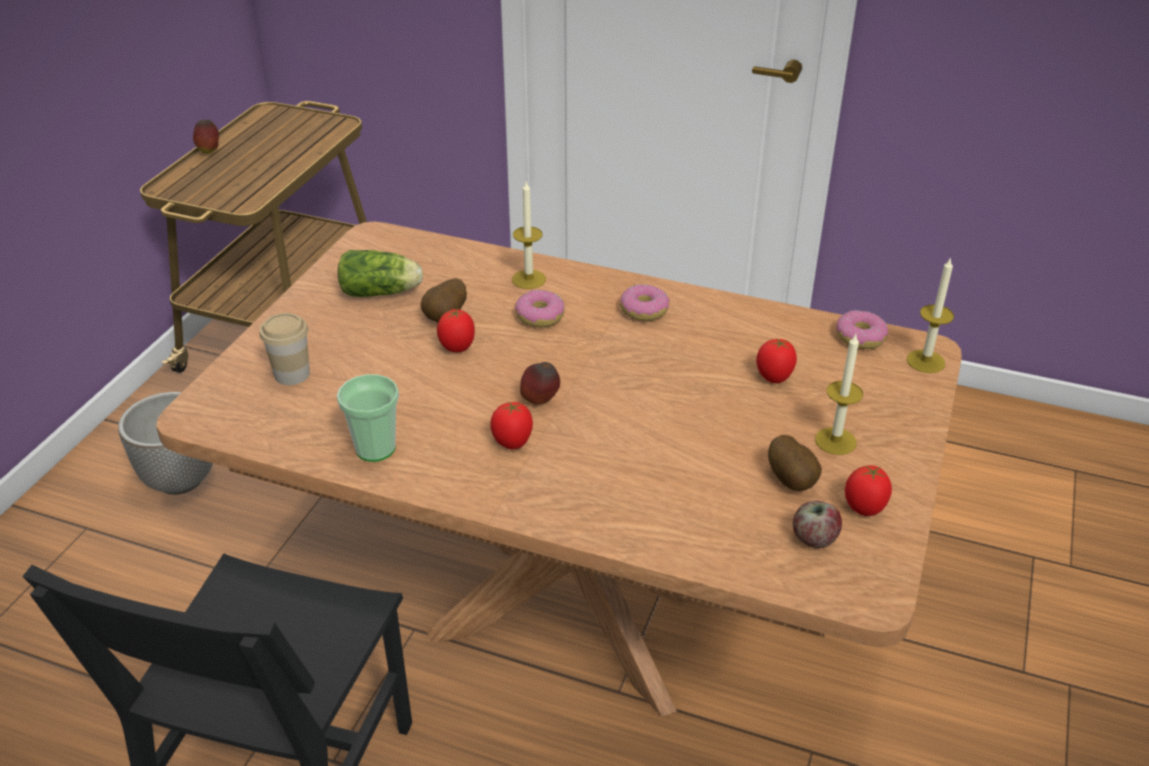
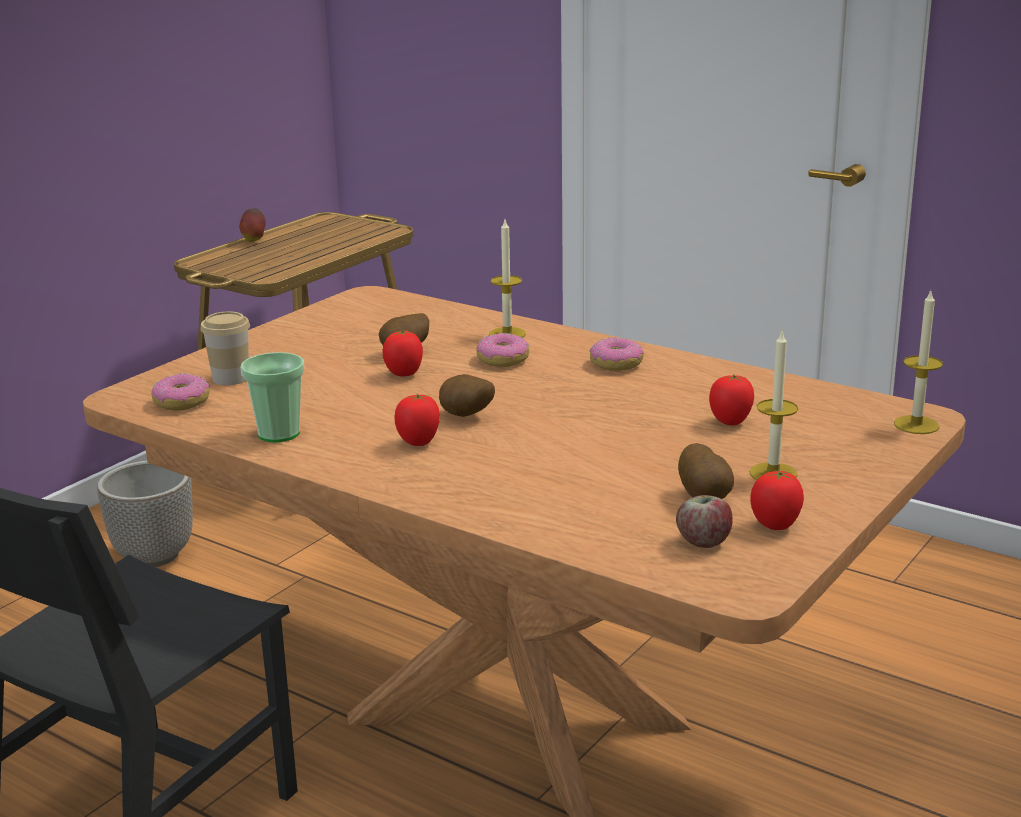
camera: 15 degrees right, 15 degrees down
lettuce [338,250,423,297] -> none
apple [520,362,560,405] -> potato [439,374,495,417]
donut [836,310,888,349] -> donut moved to [151,373,209,411]

